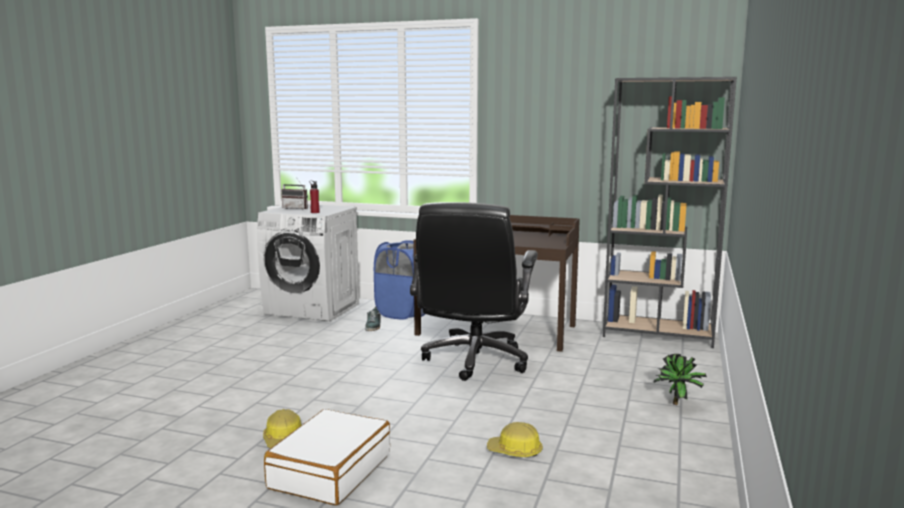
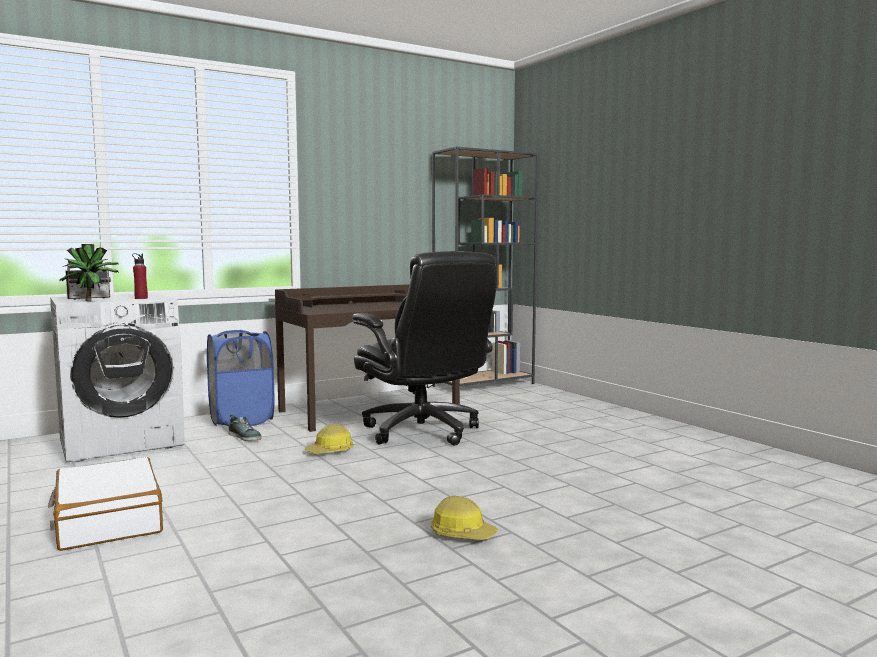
camera: 50 degrees left, 5 degrees down
white suitcase [264,409,390,505] -> white suitcase moved to [48,457,163,551]
hard hat [487,422,543,457] -> hard hat moved to [305,424,353,454]
potted plant [653,354,707,405] -> potted plant moved to [59,244,118,301]

